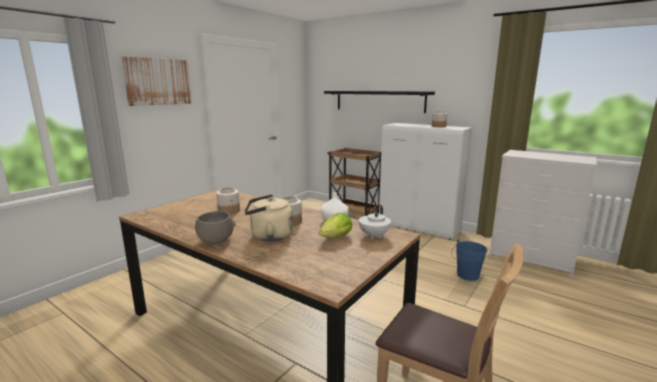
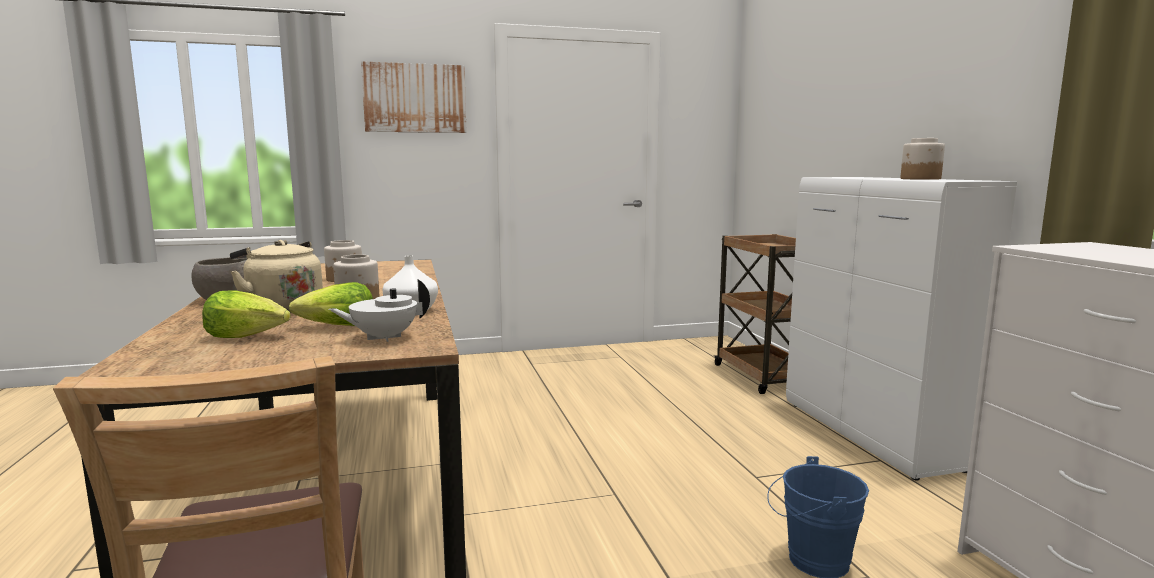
camera: 40 degrees right, 5 degrees down
black shelf [324,91,435,113] -> none
none -> lettuce [202,291,291,338]

